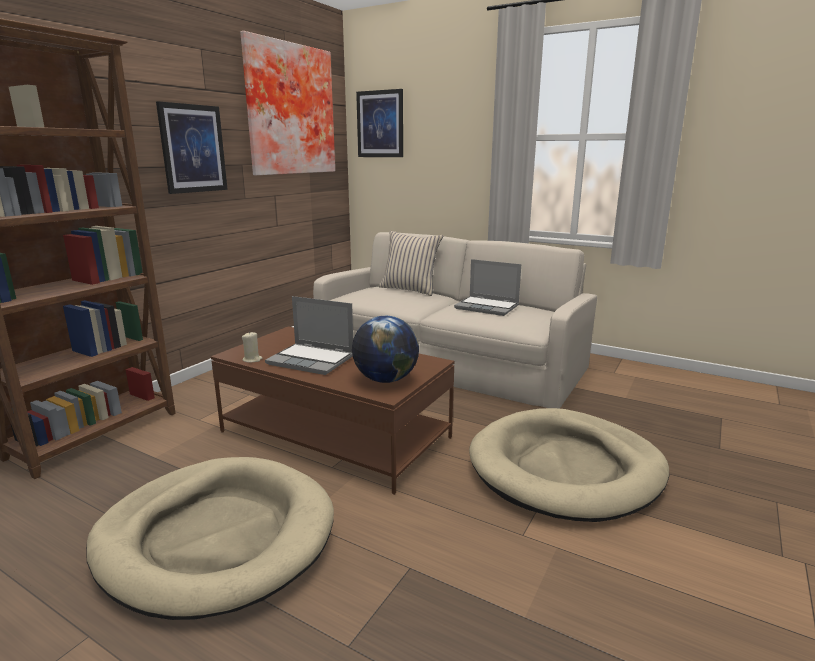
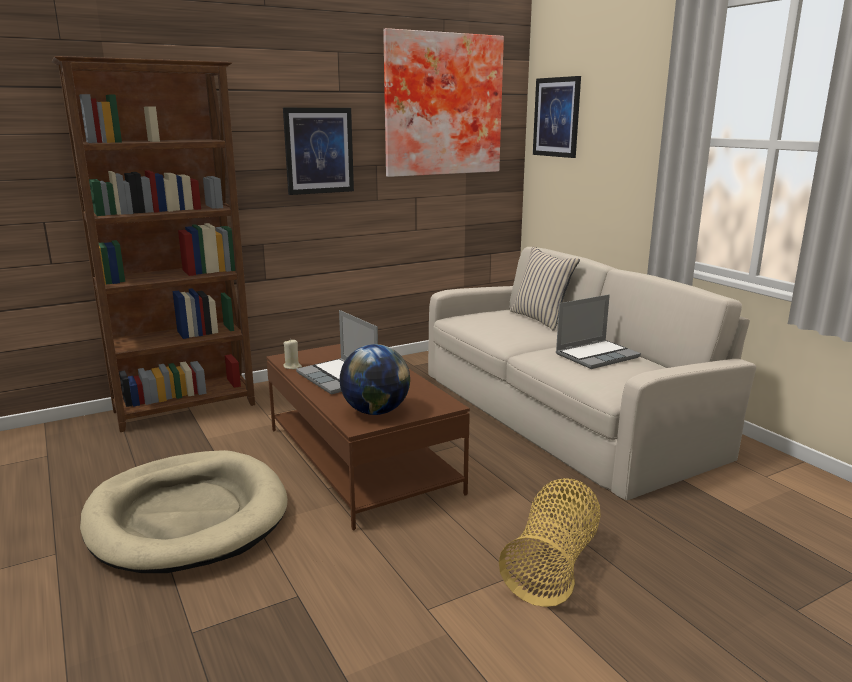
camera: 30 degrees right, 0 degrees up
laptop [454,259,521,316] -> laptop turned 90 degrees counterclockwise [556,295,641,369]
beige dog bed [469,408,669,522] -> basket [499,478,601,607]

